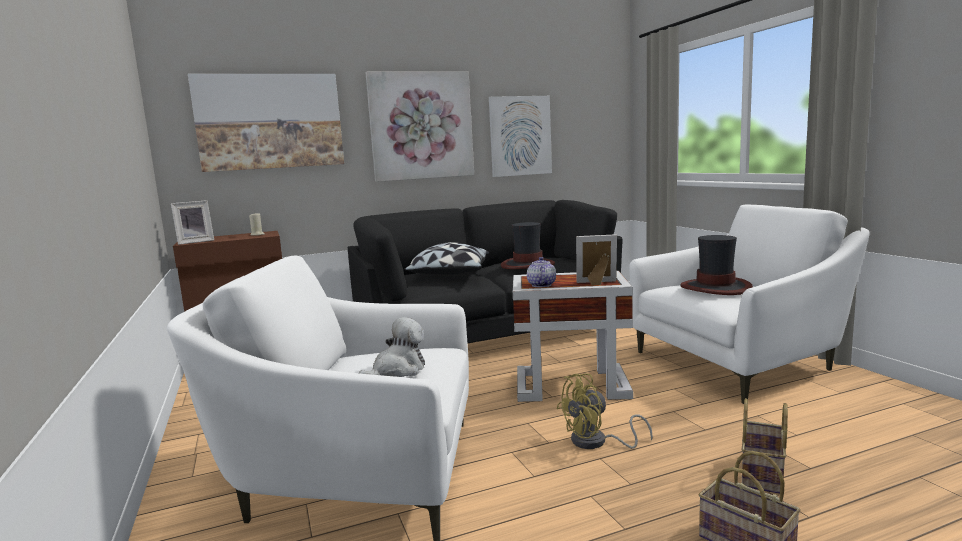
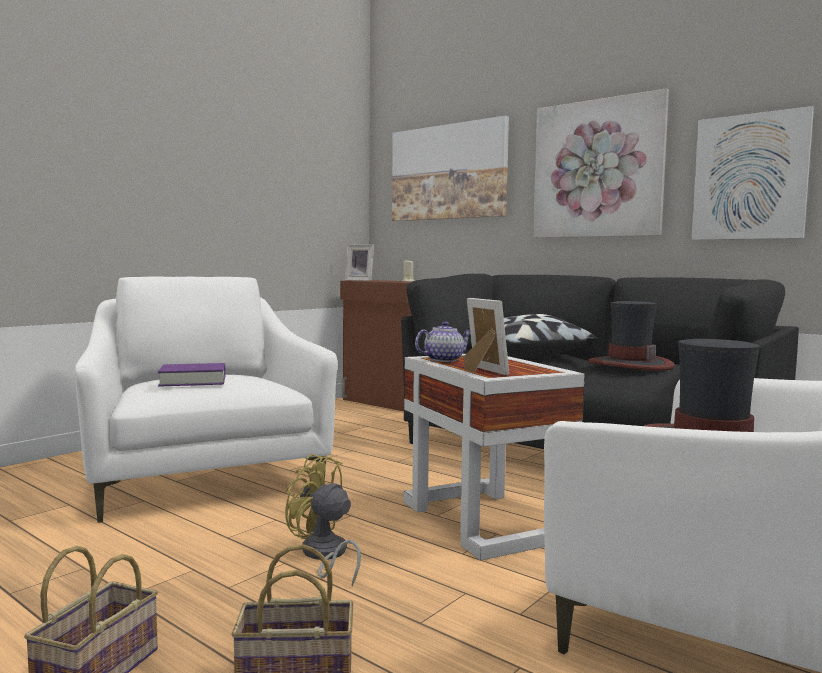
camera: 60 degrees right, 5 degrees down
plush toy [359,317,425,377] -> purple book [158,363,225,387]

